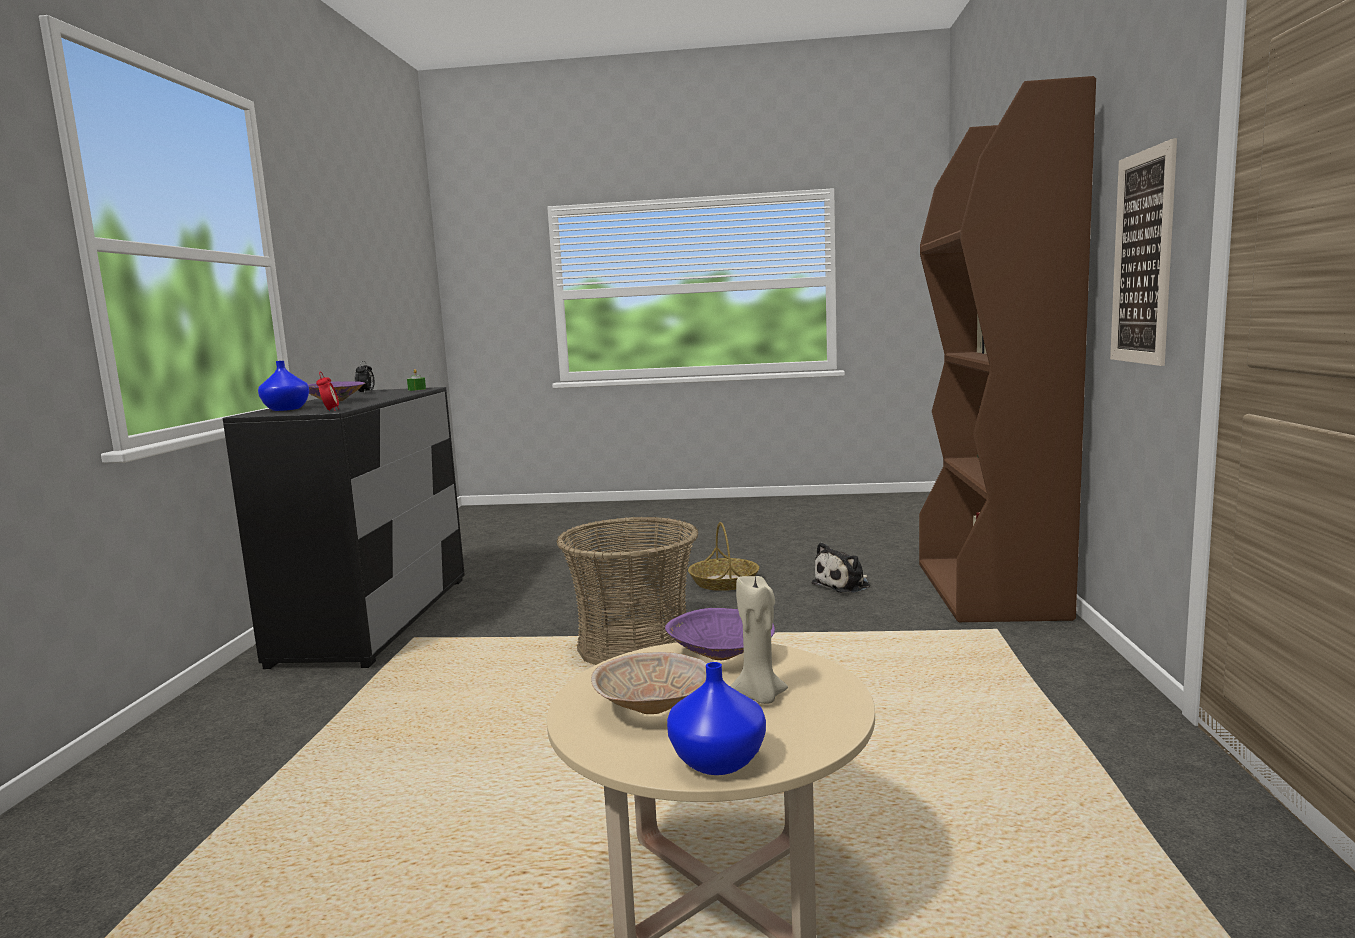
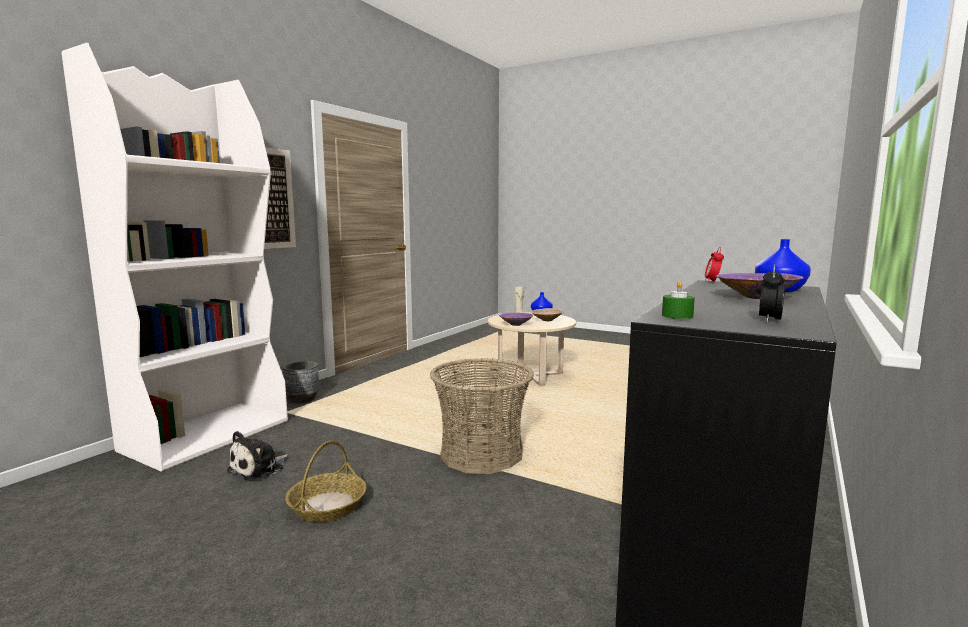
camera: 155 degrees left, 0 degrees up
plush toy [811,542,871,593] -> plush toy turned 135 degrees clockwise [227,431,288,481]
brown bookcase [919,76,1096,622] -> white bookcase [62,43,288,471]
none -> grey planter [282,361,319,403]

